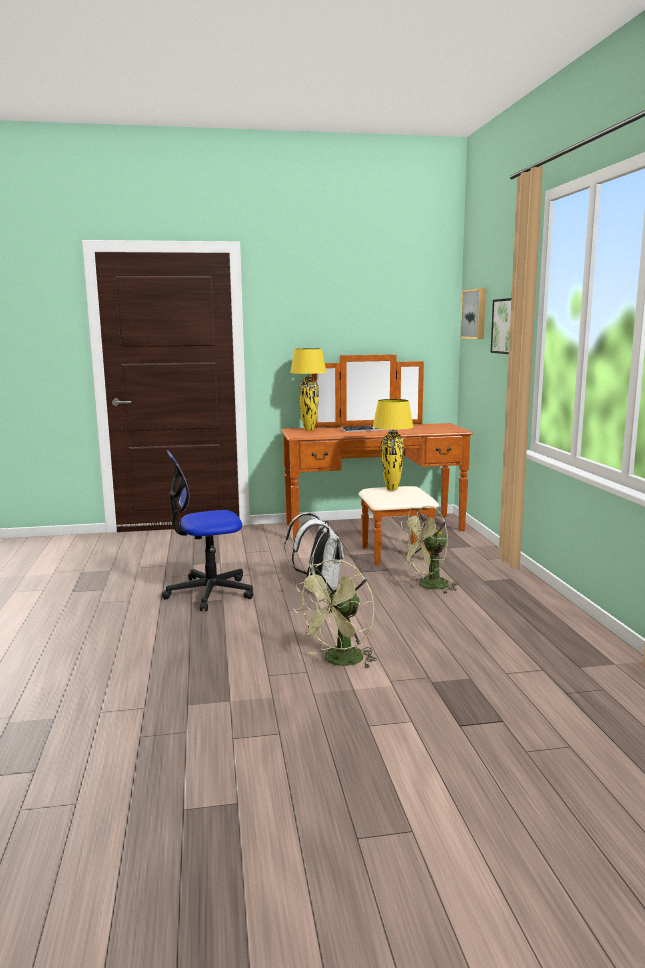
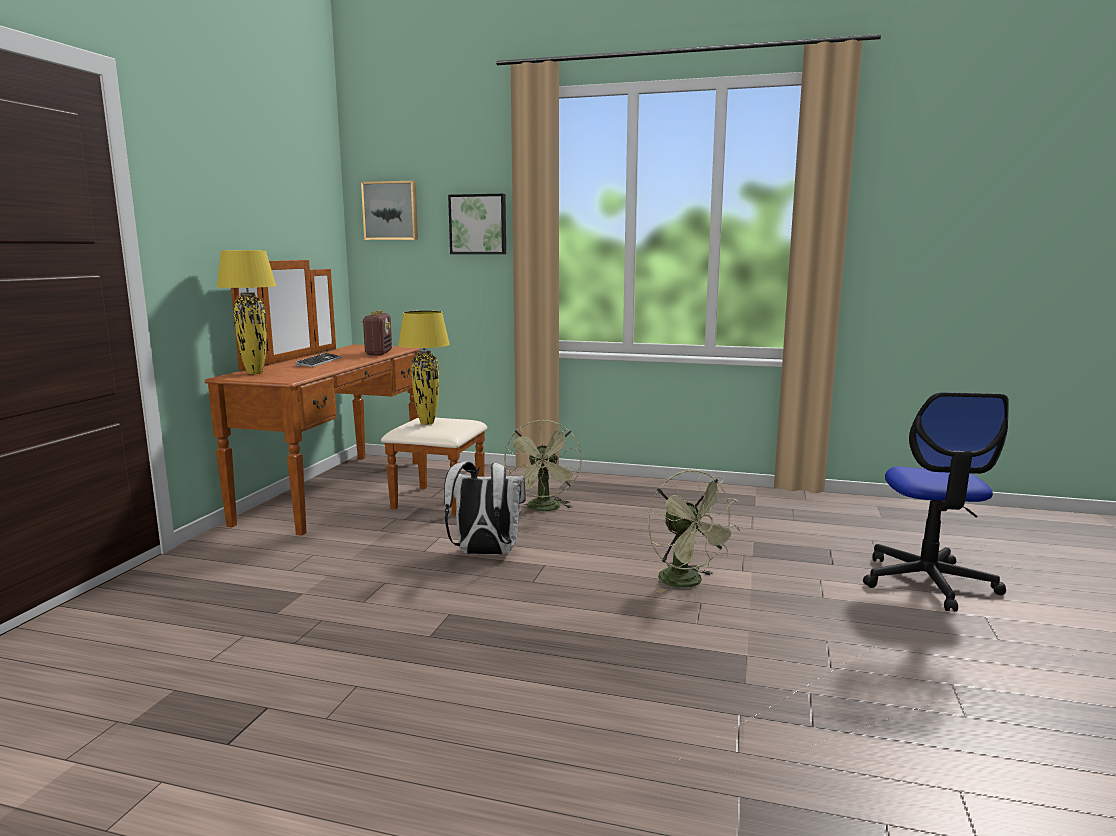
camera: 65 degrees left, 0 degrees up
office chair [162,450,253,611] -> office chair moved to [863,392,1009,612]
none -> radio [361,310,392,356]

